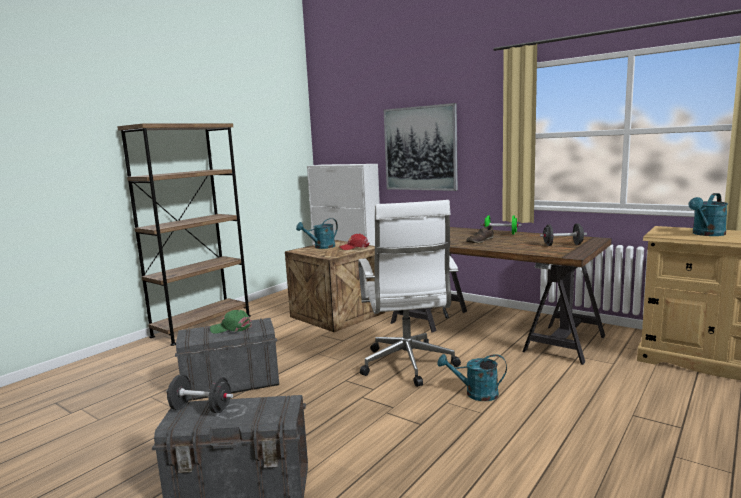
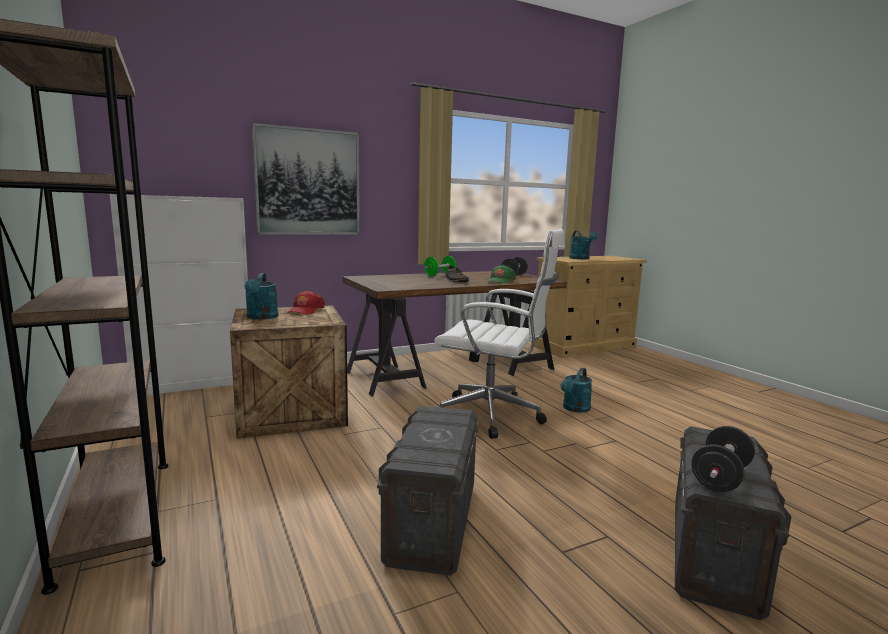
camera: 65 degrees left, 0 degrees up
green cap [210,310,252,334] -> green cap moved to [487,265,516,284]

